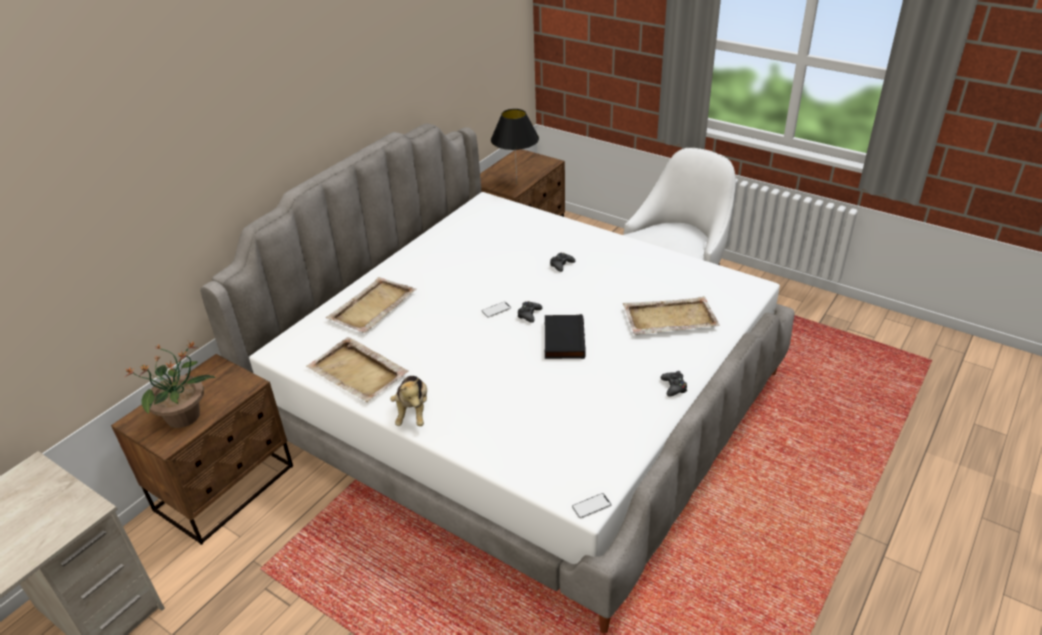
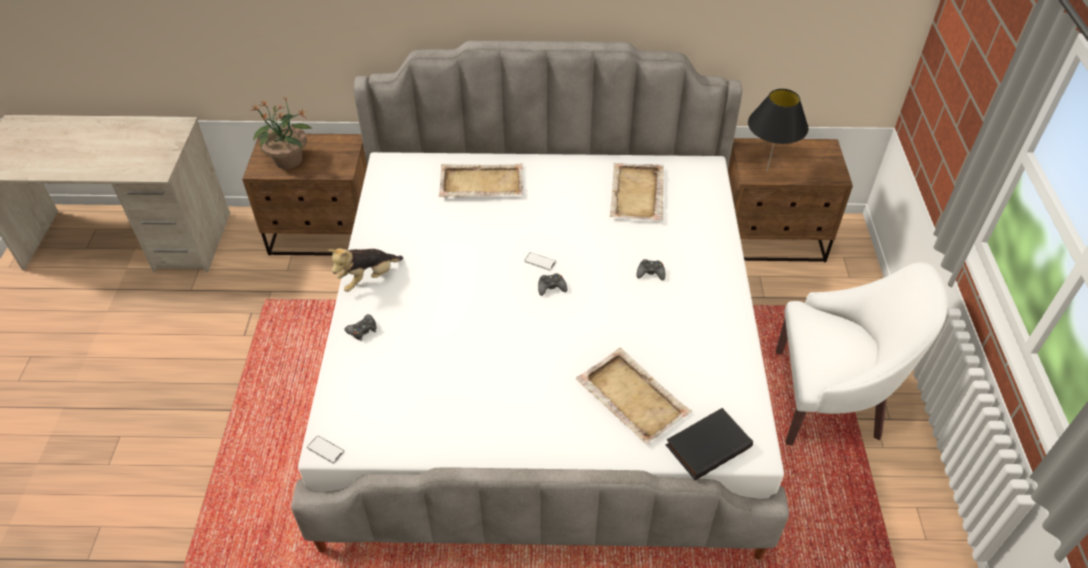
camera: 55 degrees right, 10 degrees up
beige tray [306,337,409,402] -> beige tray moved to [610,163,664,220]
black book [545,314,585,359] -> black book moved to [666,408,753,480]
black game controller [660,371,687,397] -> black game controller moved to [344,314,377,341]

